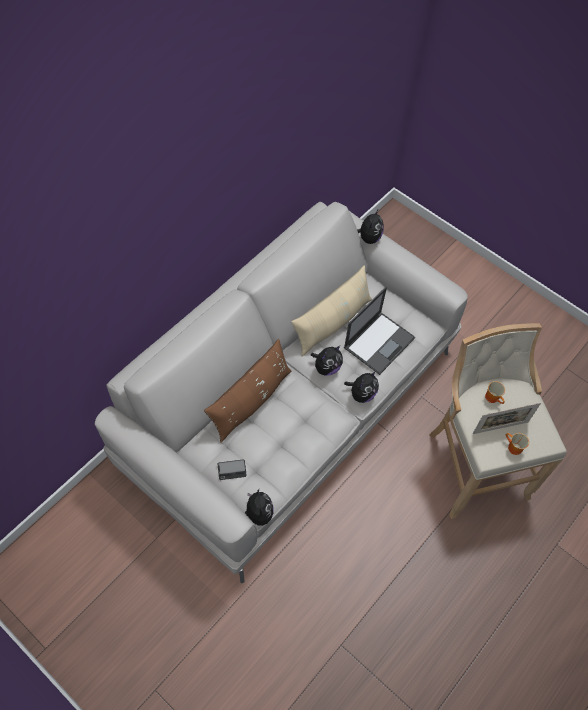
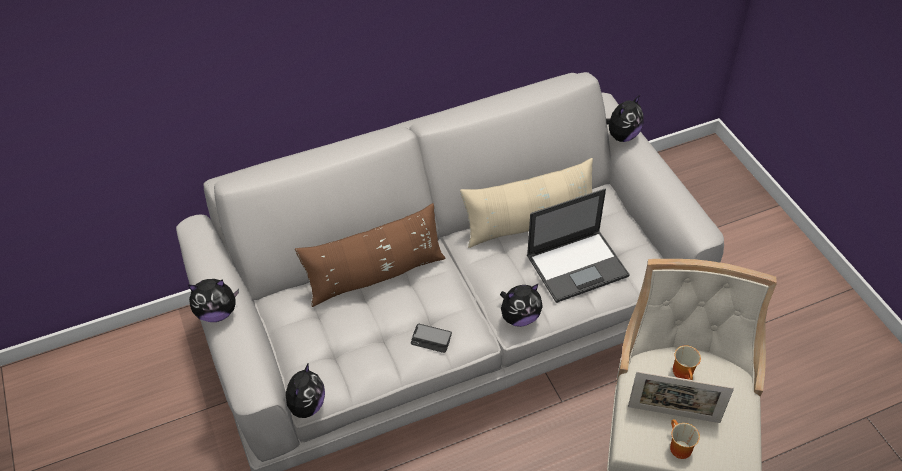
camera: 30 degrees right, 10 degrees down
phone [217,459,246,480] -> phone moved to [411,324,452,353]
plush toy [311,346,343,376] -> plush toy moved to [188,279,239,322]

